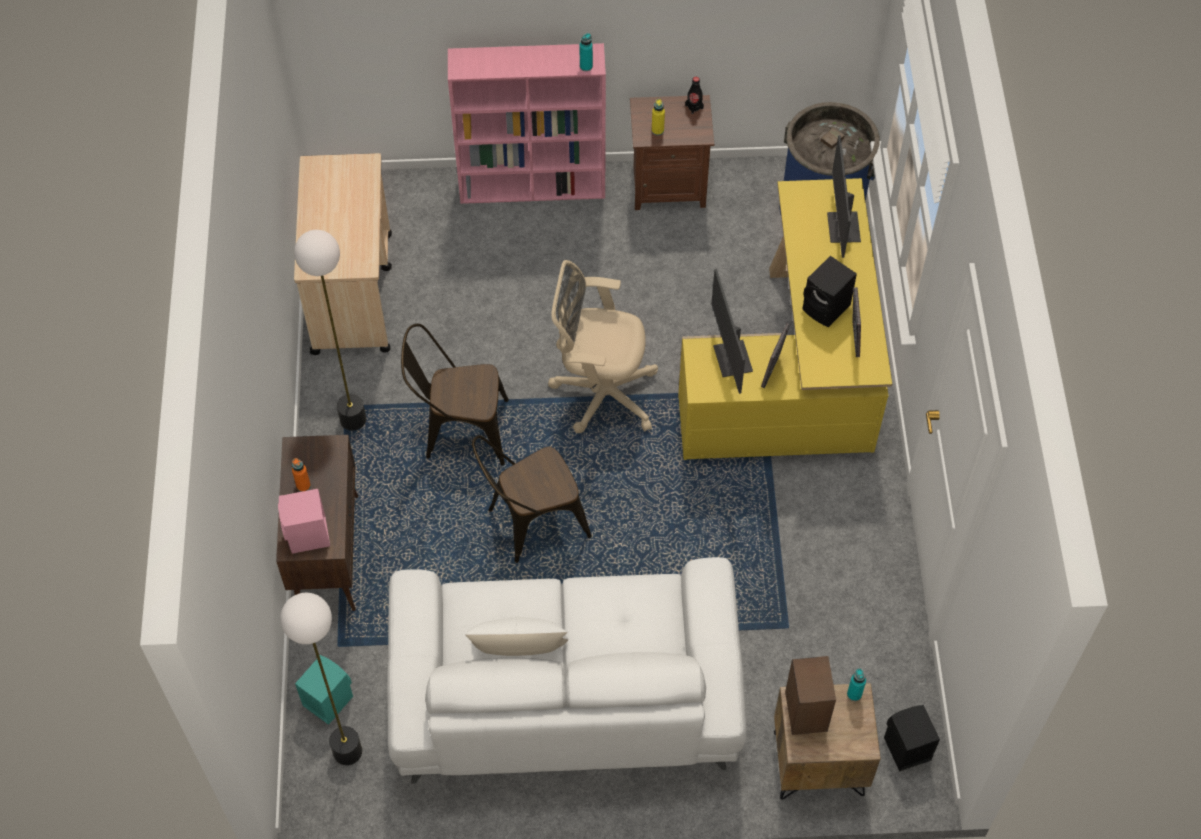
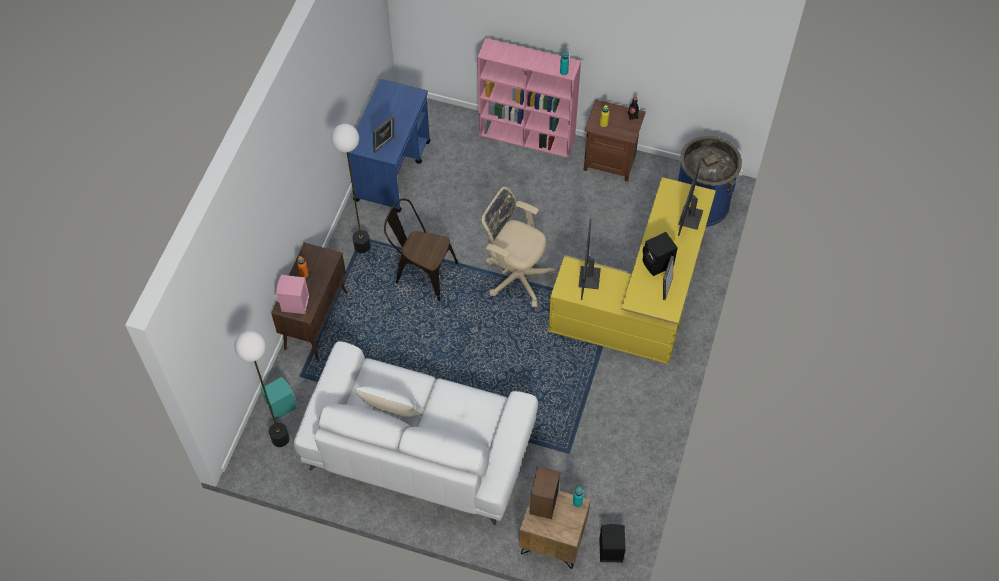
camera: 20 degrees right, 0 degrees up
beige cart [294,153,392,355] -> blue cart [348,79,431,212]
brown chair [472,435,592,563] -> none
picture frame [761,323,790,388] -> picture frame moved to [373,116,394,153]

